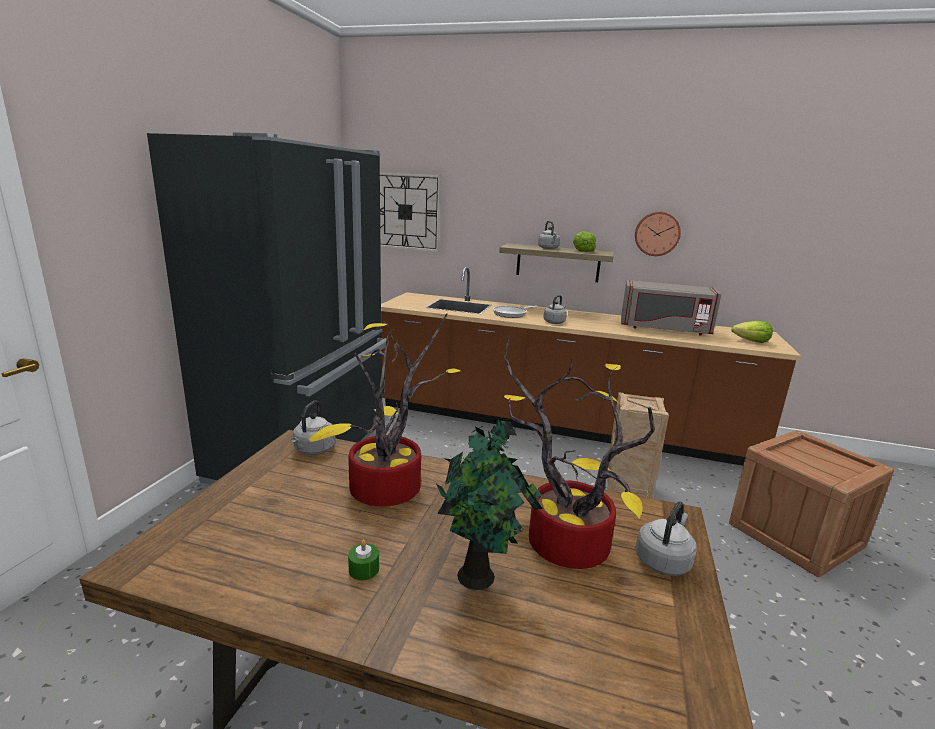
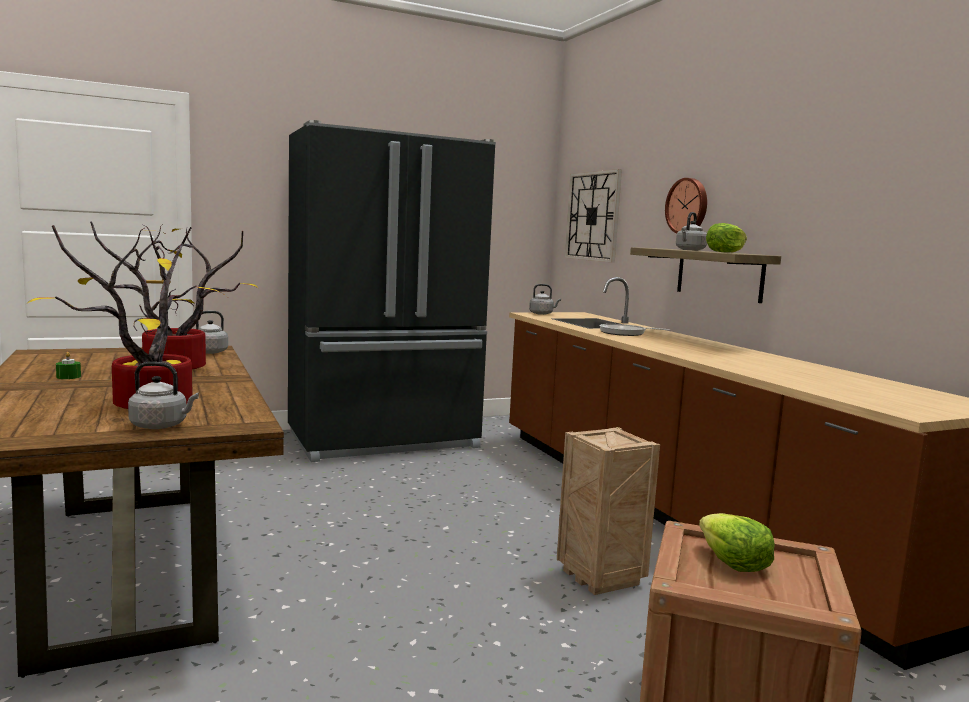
camera: 50 degrees right, 10 degrees down
potted plant [436,417,543,590] -> none
grey kettle [543,295,567,324] -> grey kettle moved to [529,284,561,315]
grey microwave [621,280,721,336] -> none
wall clock [635,212,681,256] -> wall clock moved to [665,178,707,233]
lettuce [732,321,773,343] -> lettuce moved to [699,513,775,572]

